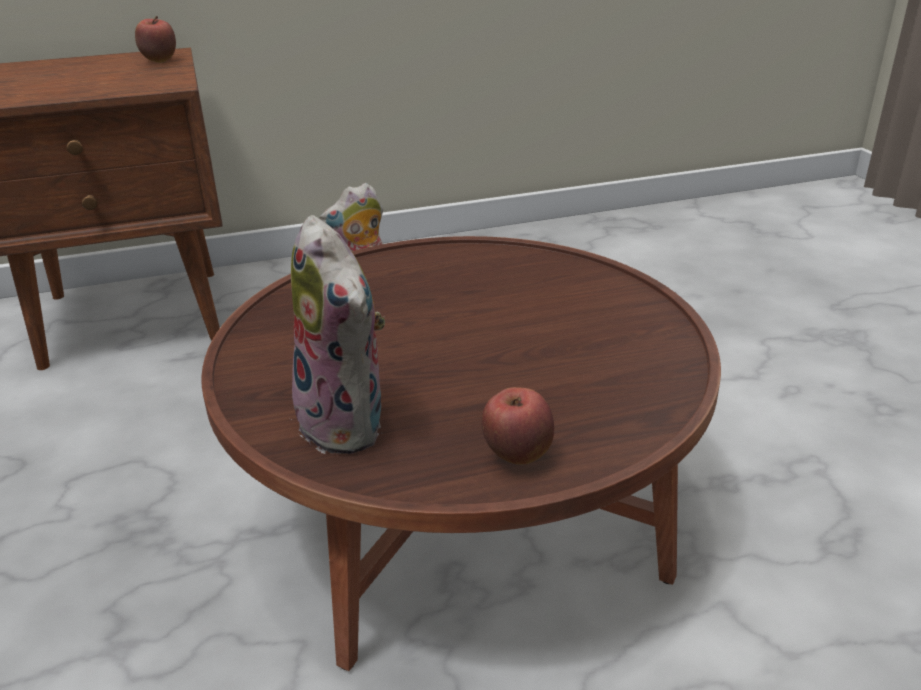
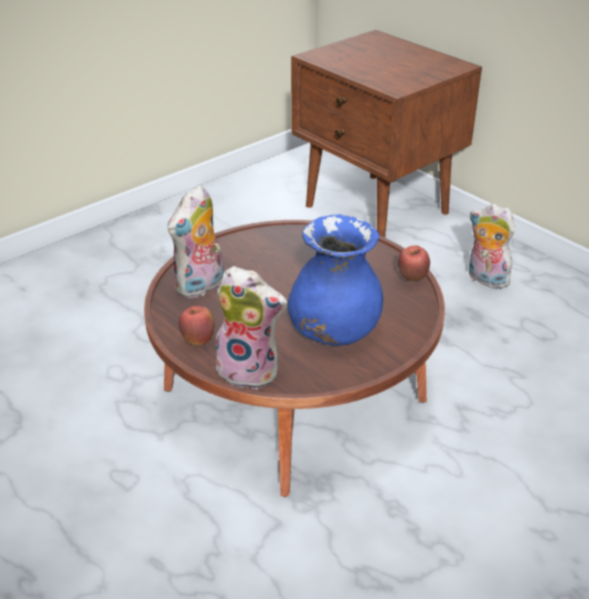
camera: 65 degrees right, 5 degrees up
apple [135,16,176,63] -> apple moved to [398,245,430,281]
none -> plush toy [216,266,288,390]
none -> blue vase [288,214,383,346]

